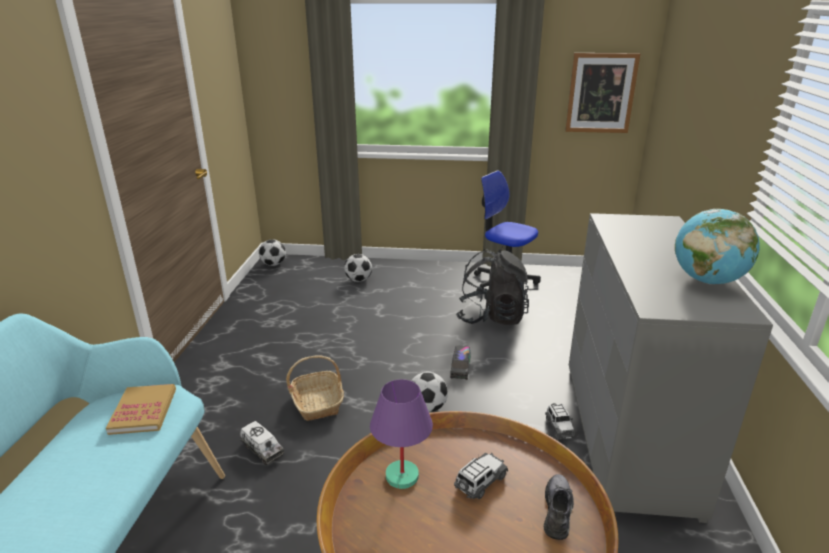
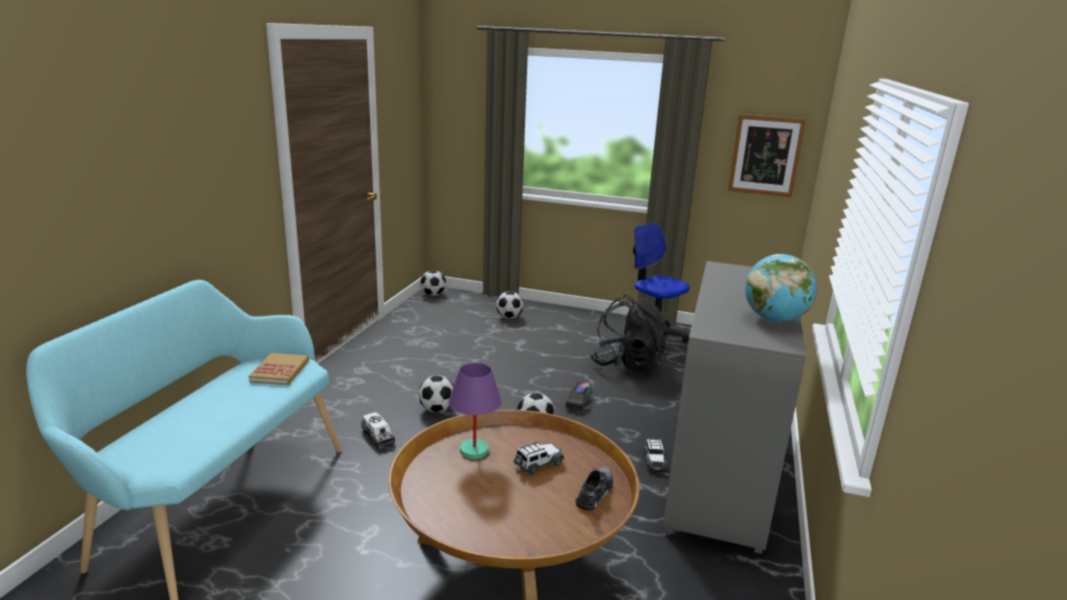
camera: 10 degrees right, 5 degrees down
basket [286,355,344,421] -> football [418,375,454,412]

